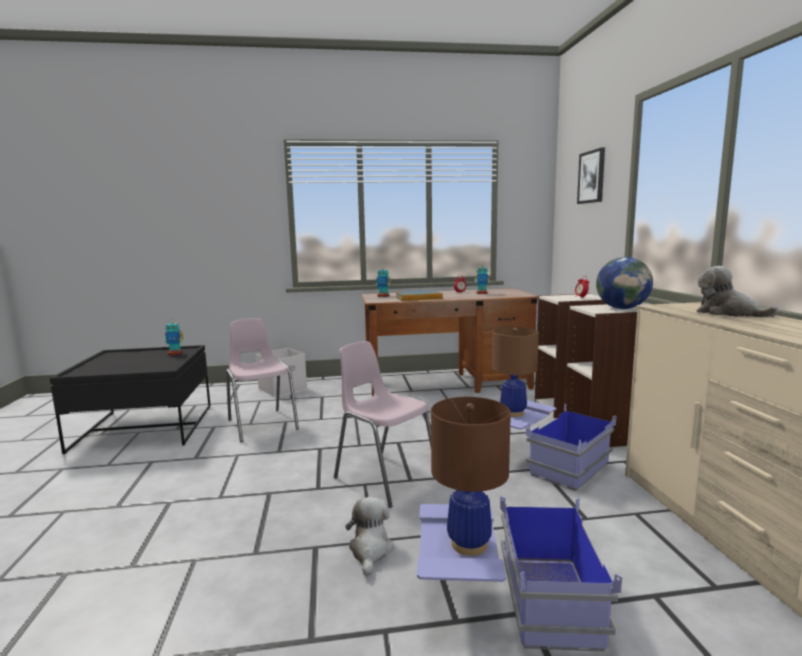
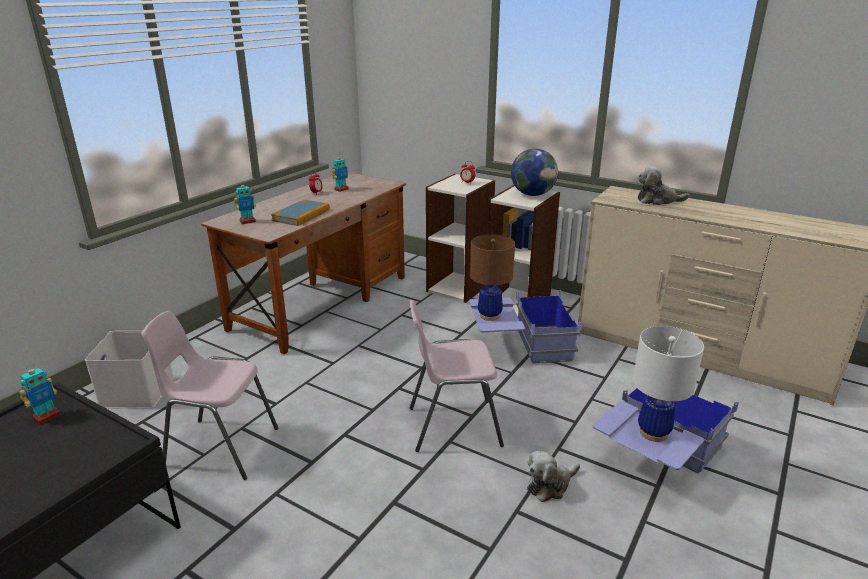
camera: 50 degrees left, 15 degrees up
plush toy [345,497,394,577] -> plush toy turned 75 degrees counterclockwise [527,451,580,502]
brown table lamp [431,397,511,556] -> white table lamp [633,326,704,442]
picture [577,147,605,204] -> none

